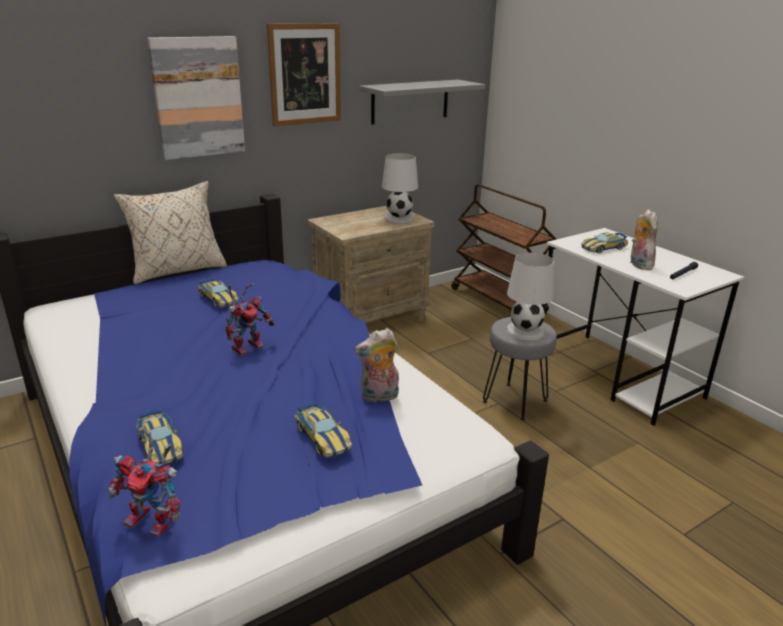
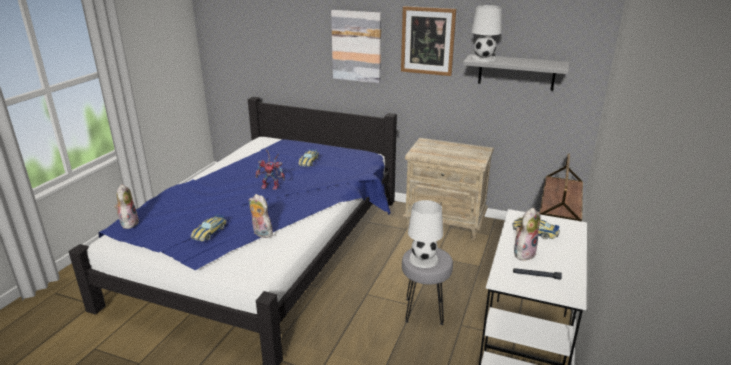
camera: 55 degrees right, 0 degrees up
toy robot [108,427,181,537] -> plush toy [114,184,139,229]
beige pillow [114,181,227,284] -> none
toy car [136,408,183,465] -> none
white table lamp [382,153,418,223] -> white table lamp moved to [471,5,501,62]

